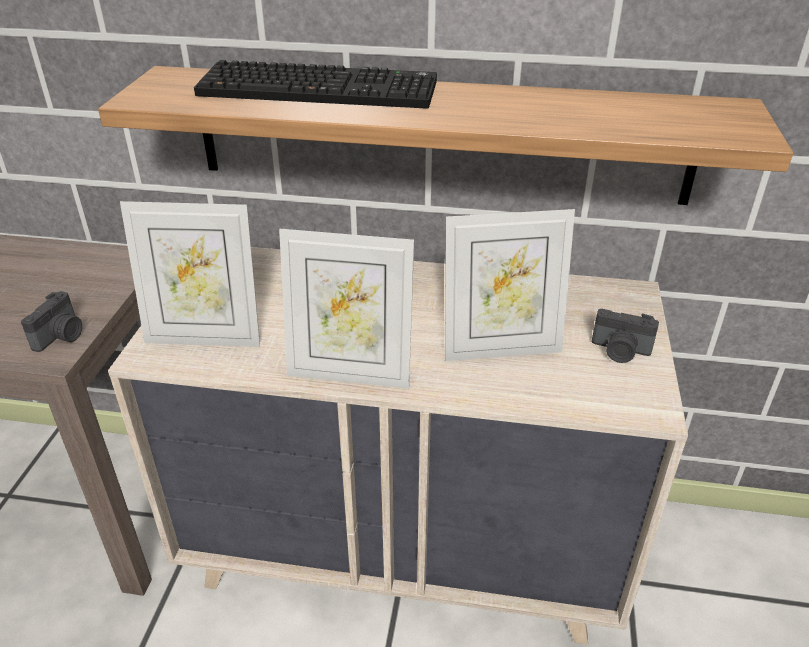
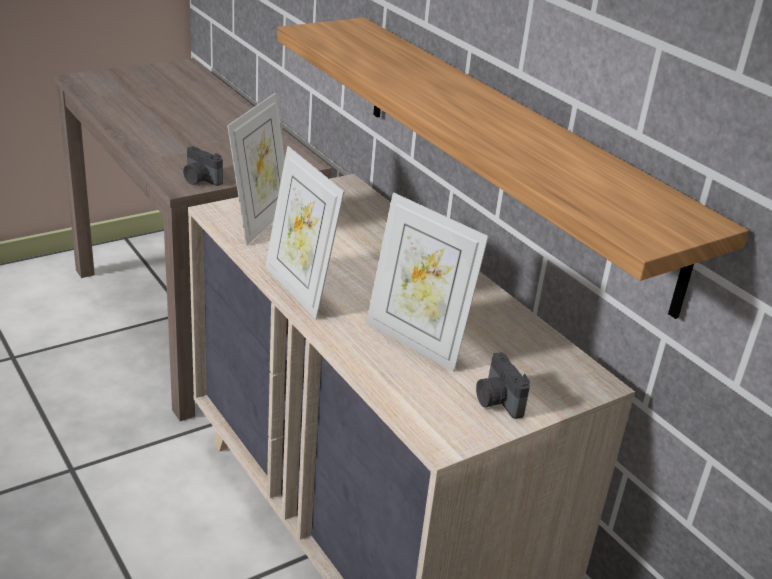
camera: 45 degrees right, 5 degrees down
camera [21,291,82,352] -> camera turned 60 degrees clockwise [183,146,223,186]
picture frame [120,201,260,347] -> picture frame turned 120 degrees counterclockwise [227,93,285,245]
keyboard [194,60,437,109] -> none

